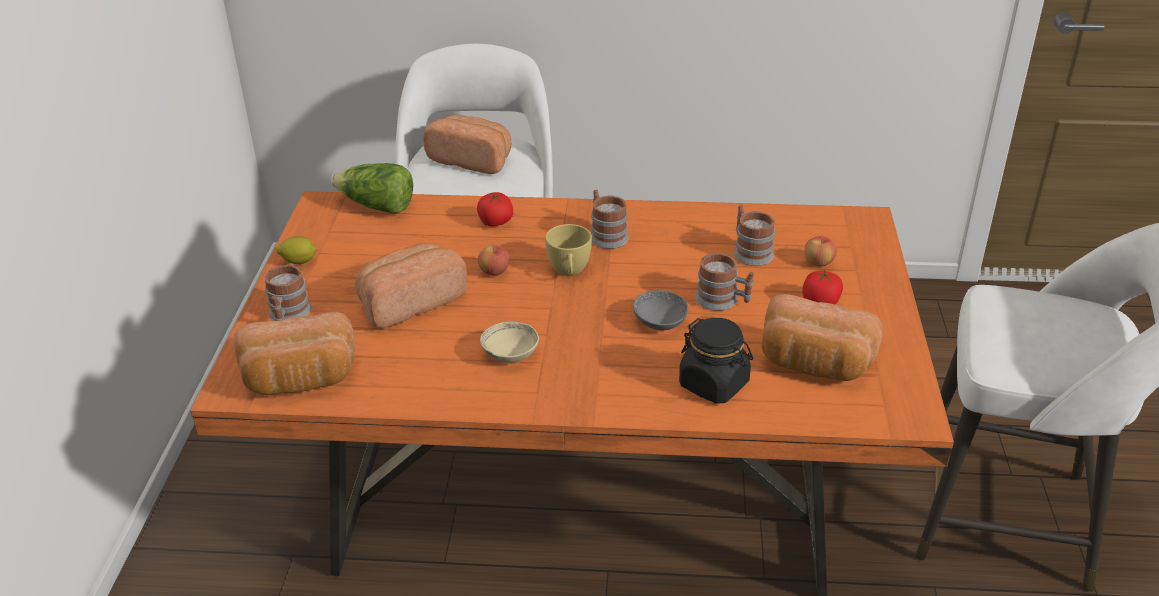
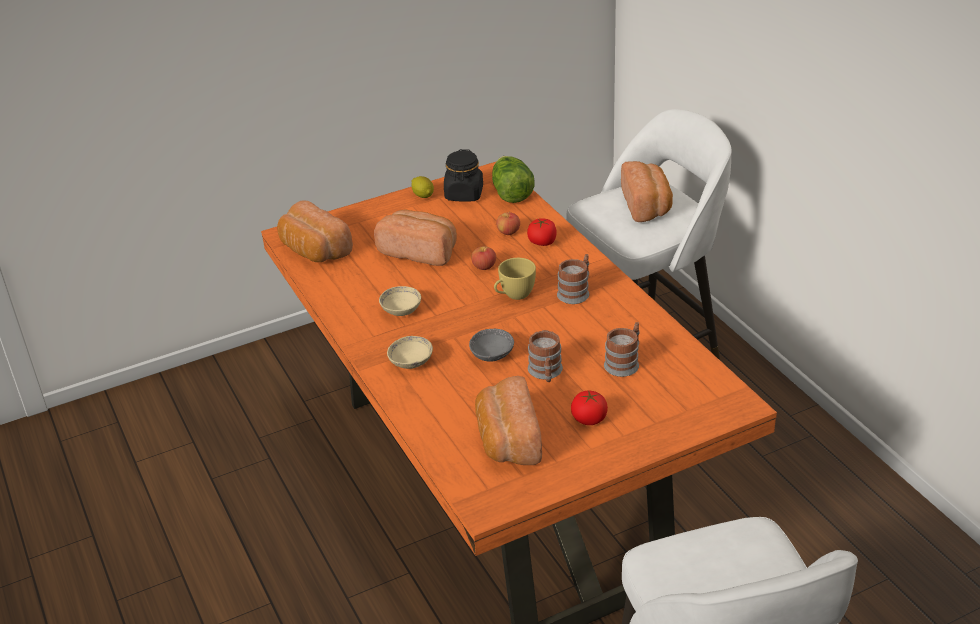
camera: 60 degrees right, 0 degrees up
mug [265,264,311,321] -> none
black jar [679,318,753,404] -> black jar moved to [444,149,483,202]
apple [804,235,837,267] -> apple moved to [496,211,520,235]
none -> beige bowl [387,336,433,369]

